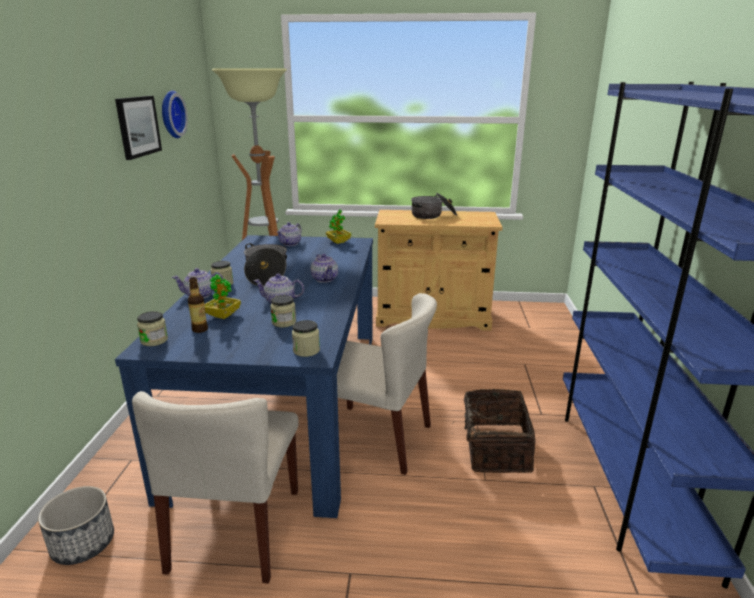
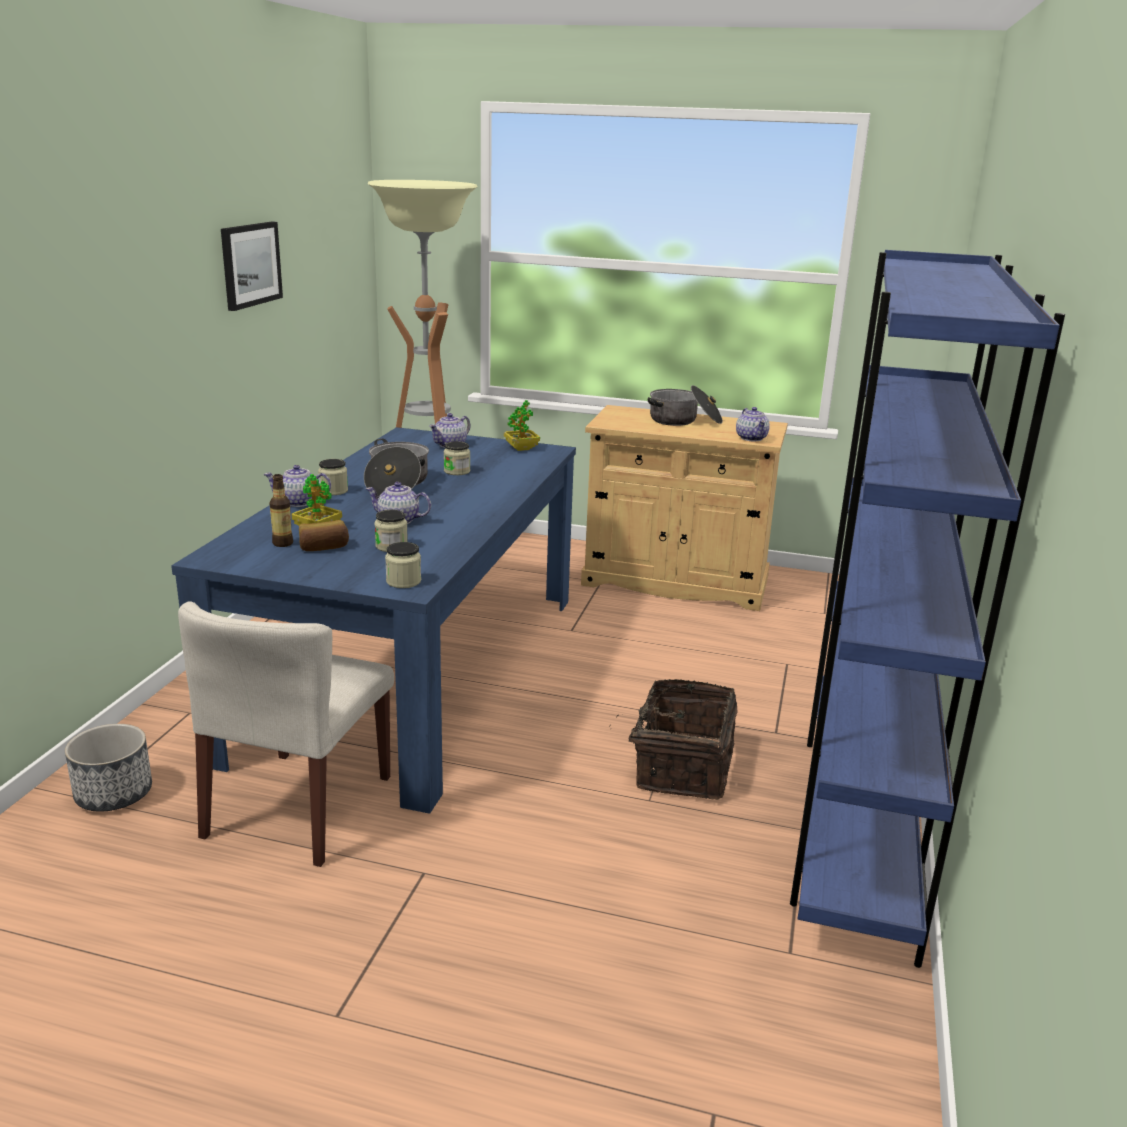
camera: 10 degrees right, 0 degrees up
jar [137,311,168,346] -> jar moved to [444,441,470,475]
wall clock [162,91,188,138] -> none
teapot [311,254,338,283] -> teapot moved to [736,407,770,441]
beige chair [337,293,437,475] -> none
none -> bread [299,520,349,551]

